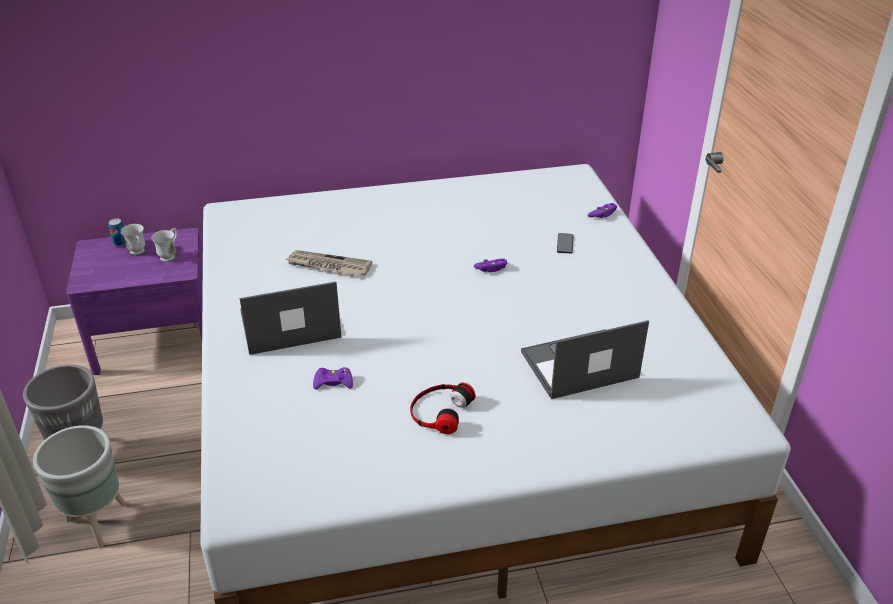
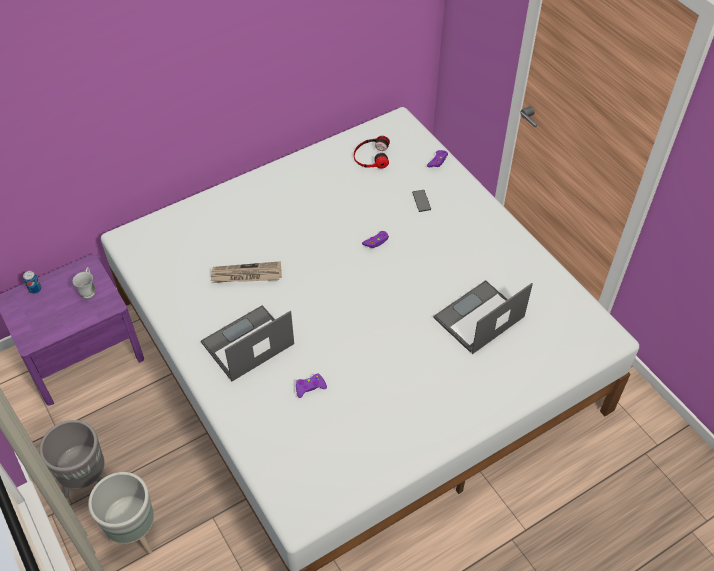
camera: 20 degrees left, 15 degrees up
white mug [121,224,145,255] -> none
headphones [410,382,476,434] -> headphones moved to [354,136,390,169]

